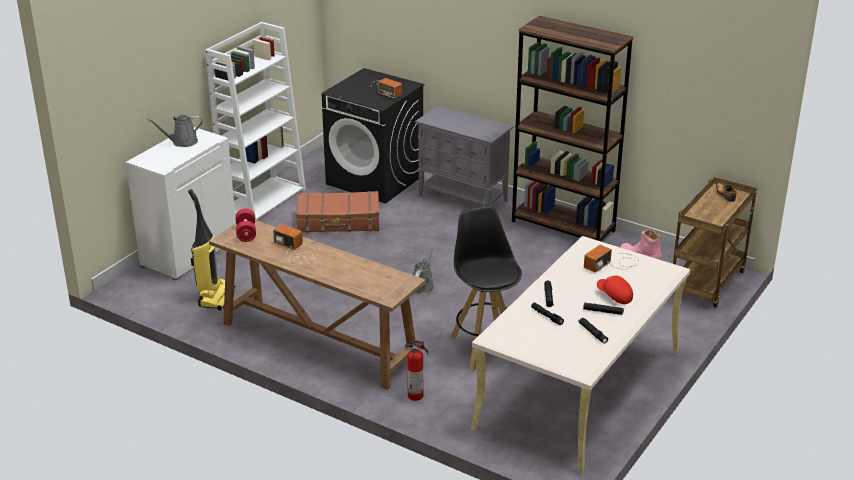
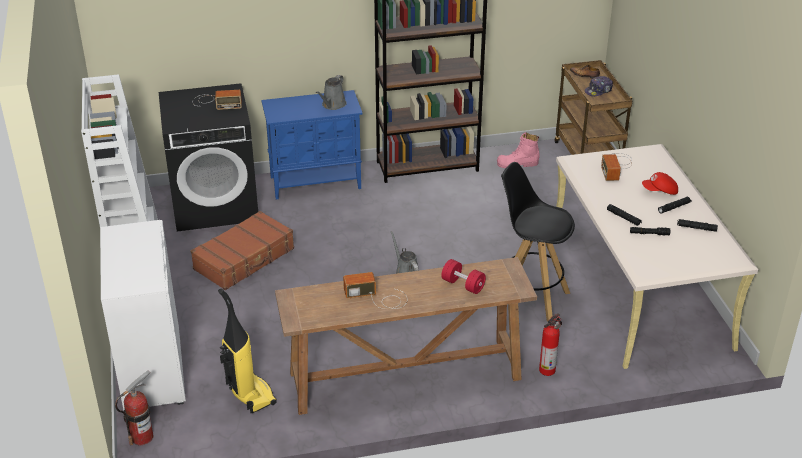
camera: 45 degrees left, 5 degrees up
grey watering can [147,115,202,147] -> grey watering can moved to [316,75,347,110]
red dumbbell [236,208,256,242] -> red dumbbell moved to [441,259,486,294]
grey cabinet [415,105,513,206] -> blue cabinet [261,90,363,199]
none -> fire extinguisher [115,370,153,445]
none -> cap [585,76,613,96]

